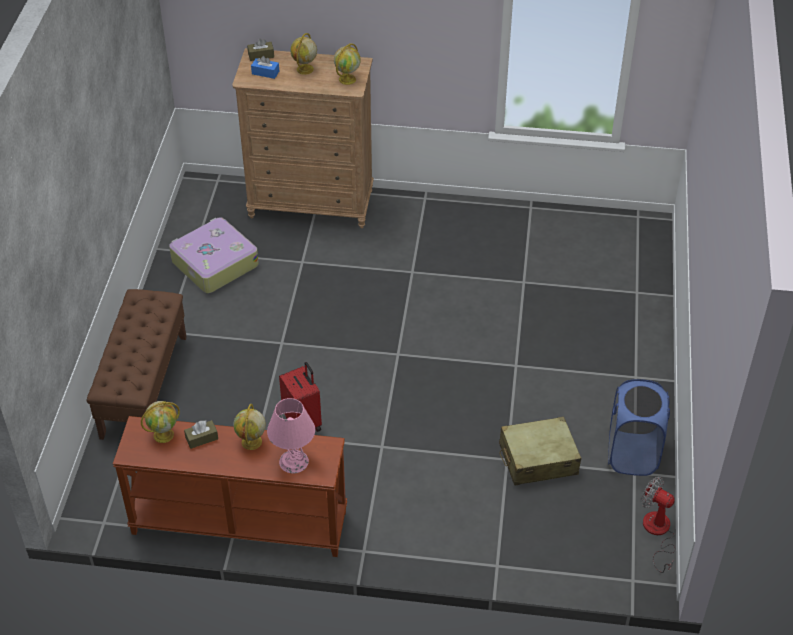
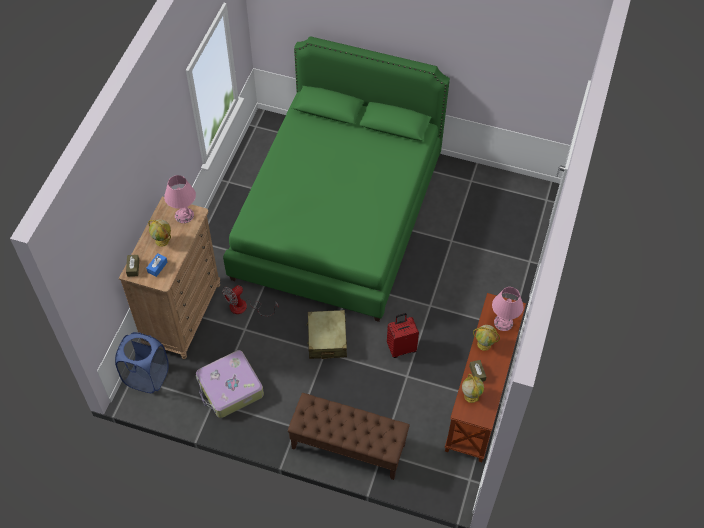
camera: 80 degrees left, 10 degrees up
globe [334,43,361,85] -> pink table lamp [164,175,196,223]
beige suitcase [499,416,581,485] -> beige suitcase moved to [306,310,347,359]
blue laundry basket [608,379,670,476] -> blue laundry basket moved to [115,332,169,393]
fan [641,477,676,573] -> fan moved to [223,285,279,316]
none -> green bed [223,36,450,322]

